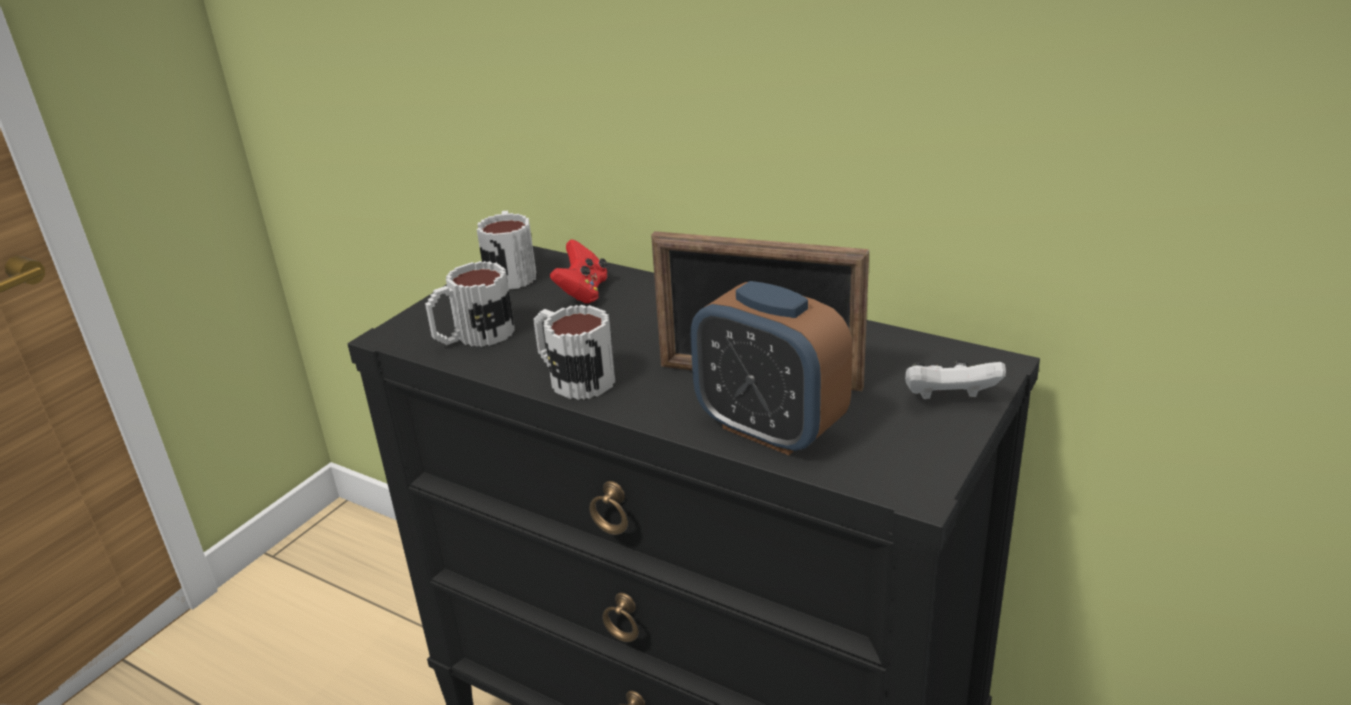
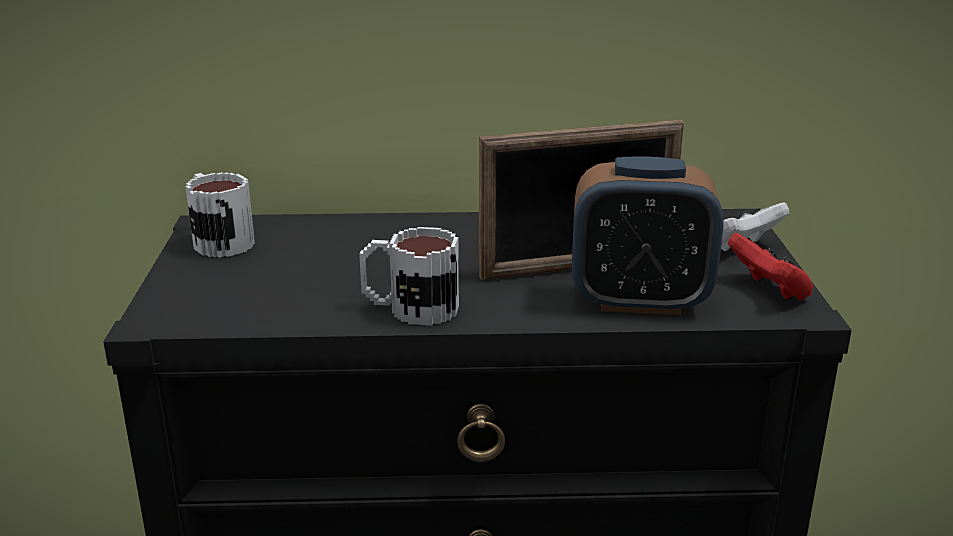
camera: 35 degrees left, 5 degrees down
mug [425,261,515,347] -> none
red game controller [550,239,608,303] -> red game controller moved to [728,233,813,300]

